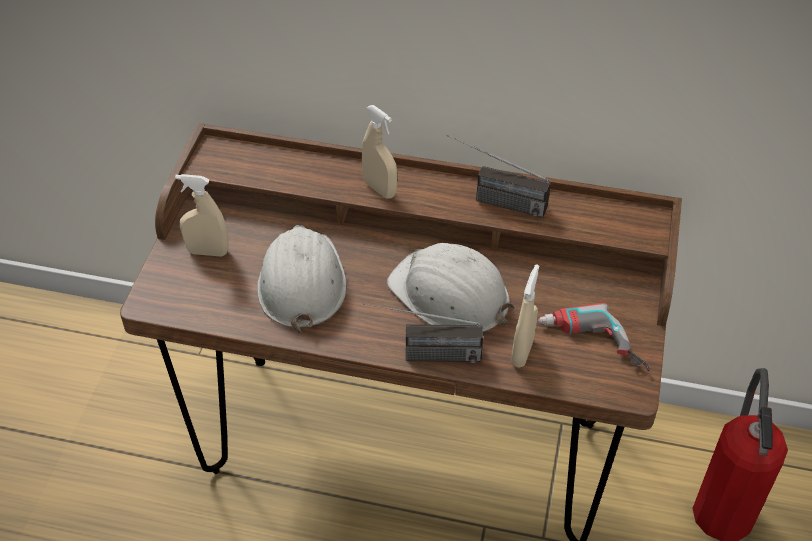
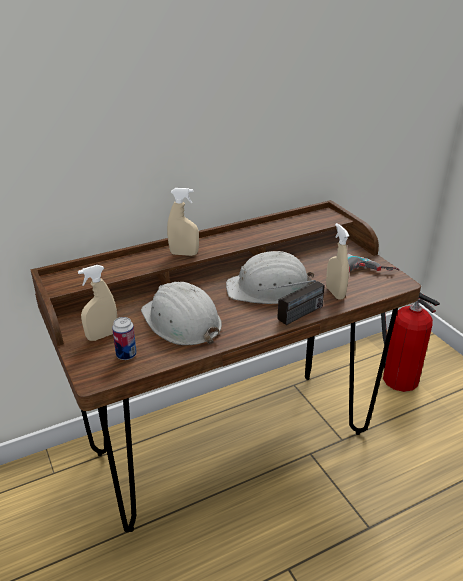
camera: 40 degrees left, 15 degrees down
radio [447,135,551,218] -> none
none -> can [112,317,137,360]

